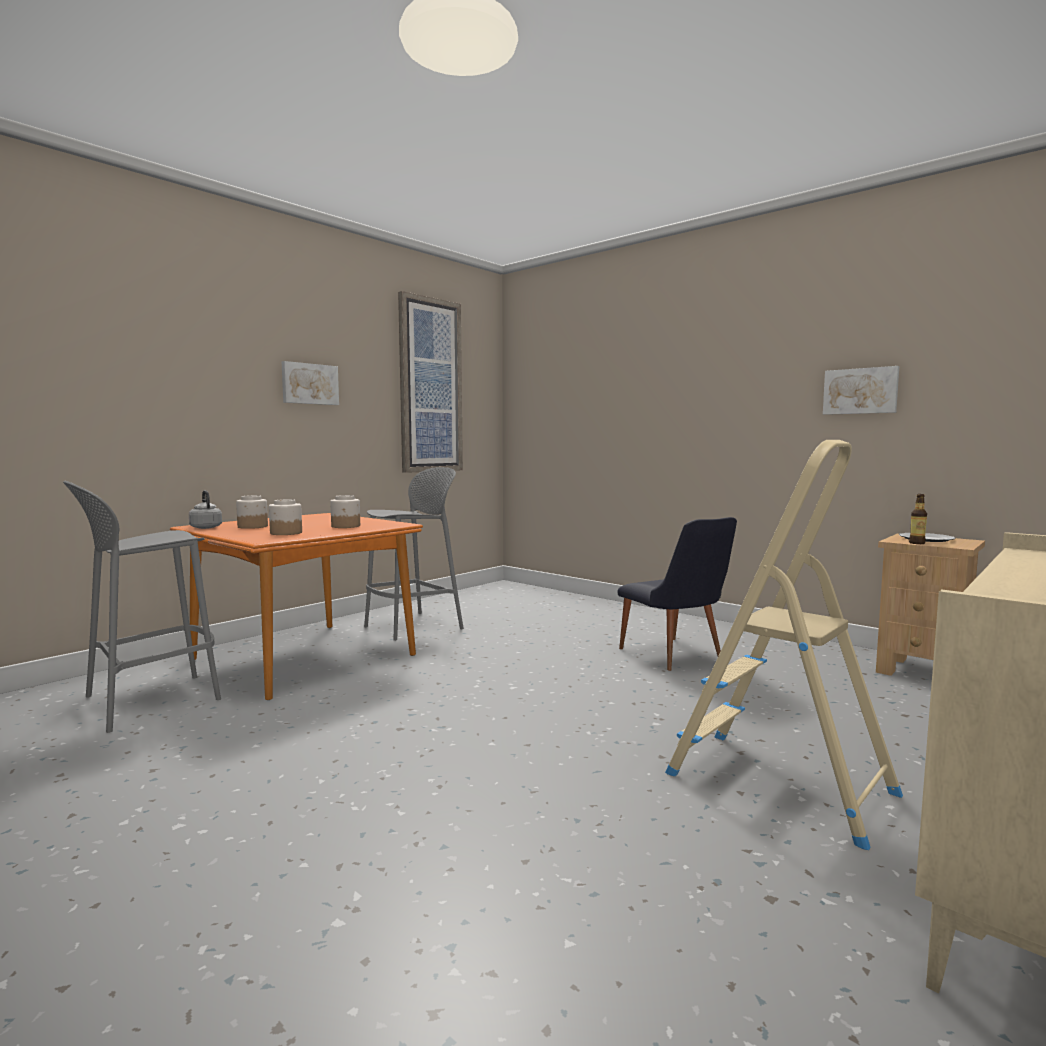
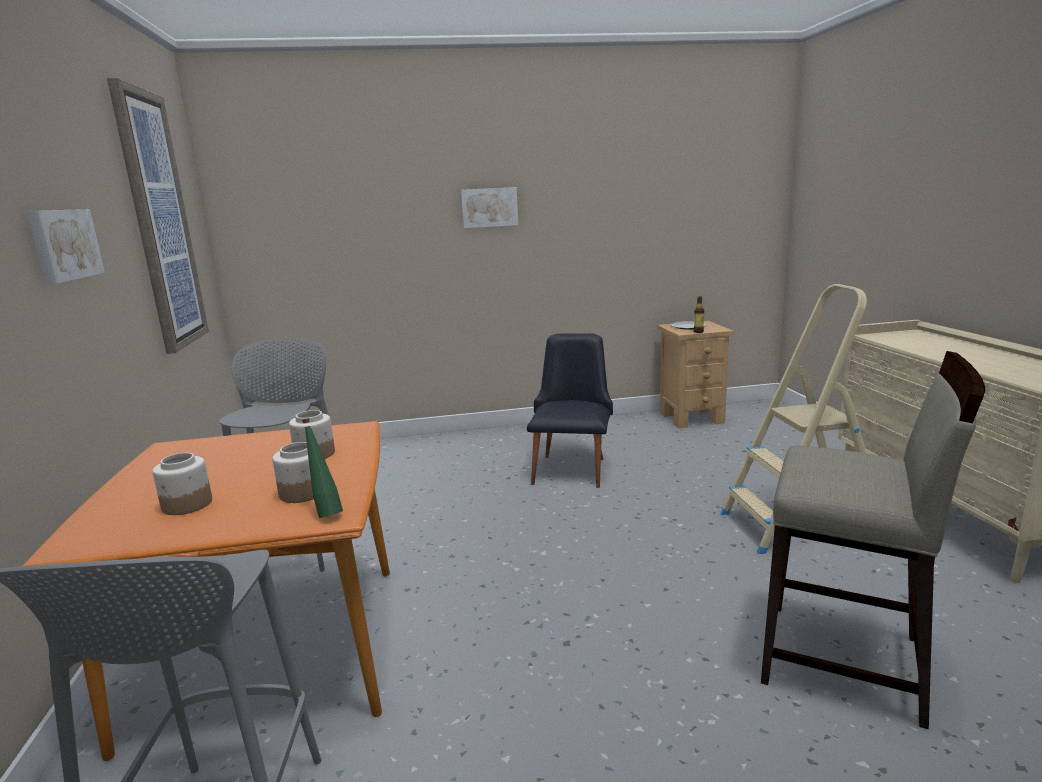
camera: 50 degrees left, 10 degrees up
grey kettle [189,490,222,529] -> none
black chair [617,517,737,671] -> black chair turned 90 degrees counterclockwise [527,333,613,488]
picture [823,366,899,415] -> picture moved to [461,187,518,228]
none -> green bottle [302,418,343,518]
none -> beige stool [761,351,985,729]

